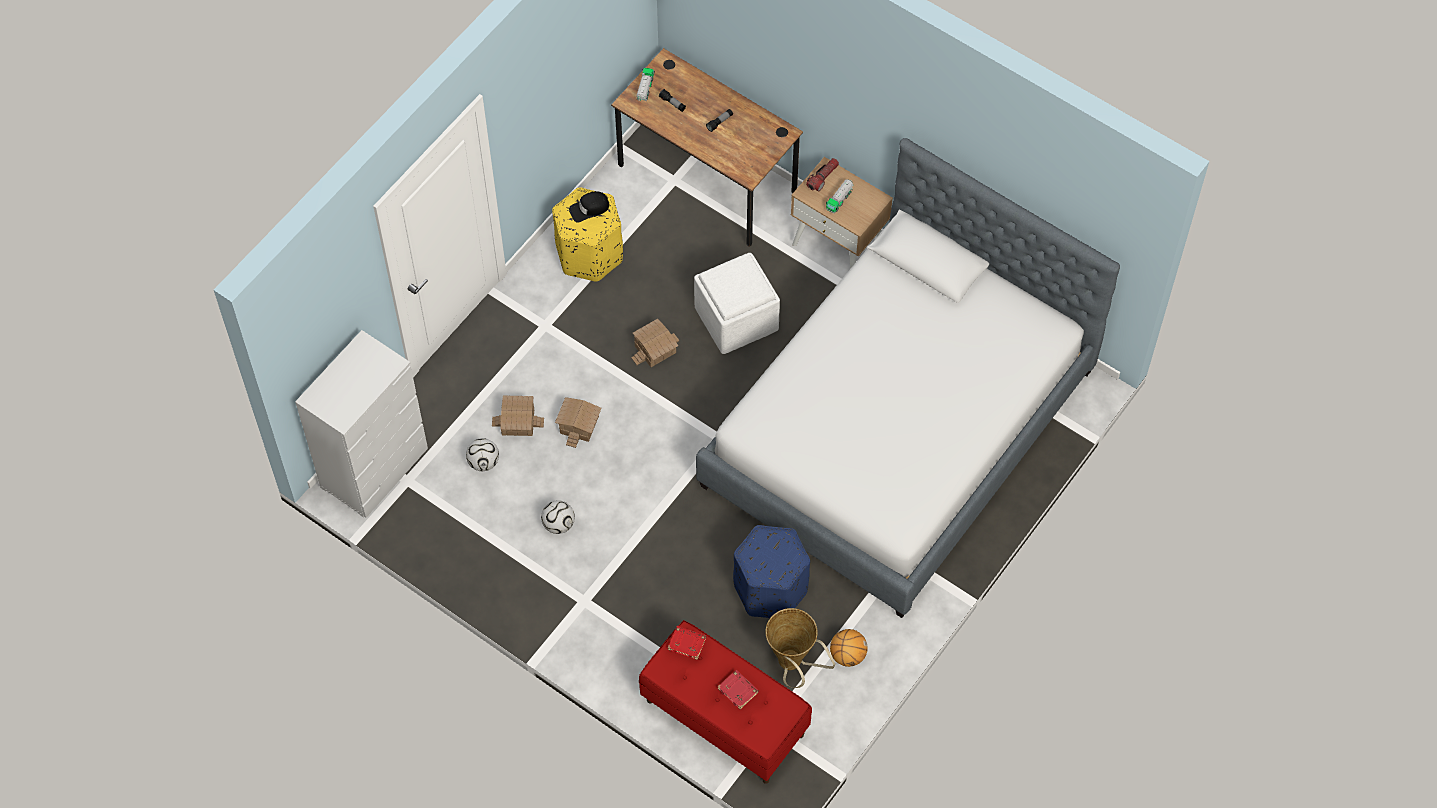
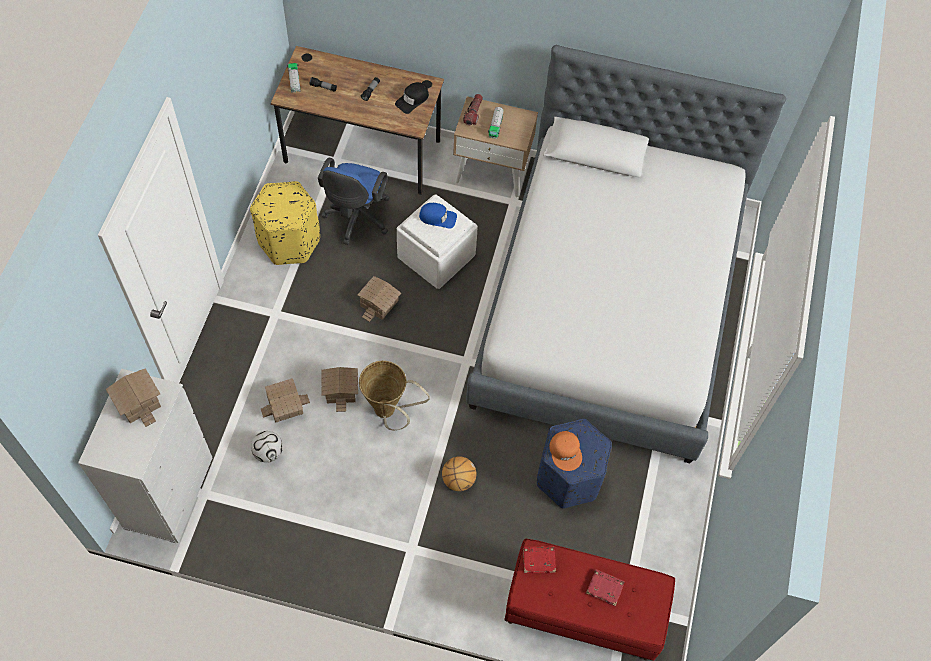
camera: 25 degrees left, 0 degrees up
football [541,500,575,534] -> none
black cap [569,191,610,222] -> black cap moved to [395,82,429,114]
basket [766,608,835,688] -> basket moved to [359,361,430,430]
basketball [830,629,868,667] -> basketball moved to [442,457,476,491]
none -> toy house [106,368,161,427]
none -> blue office chair [318,158,390,245]
none -> blue cap [419,203,457,229]
none -> orange cap [549,431,582,471]

